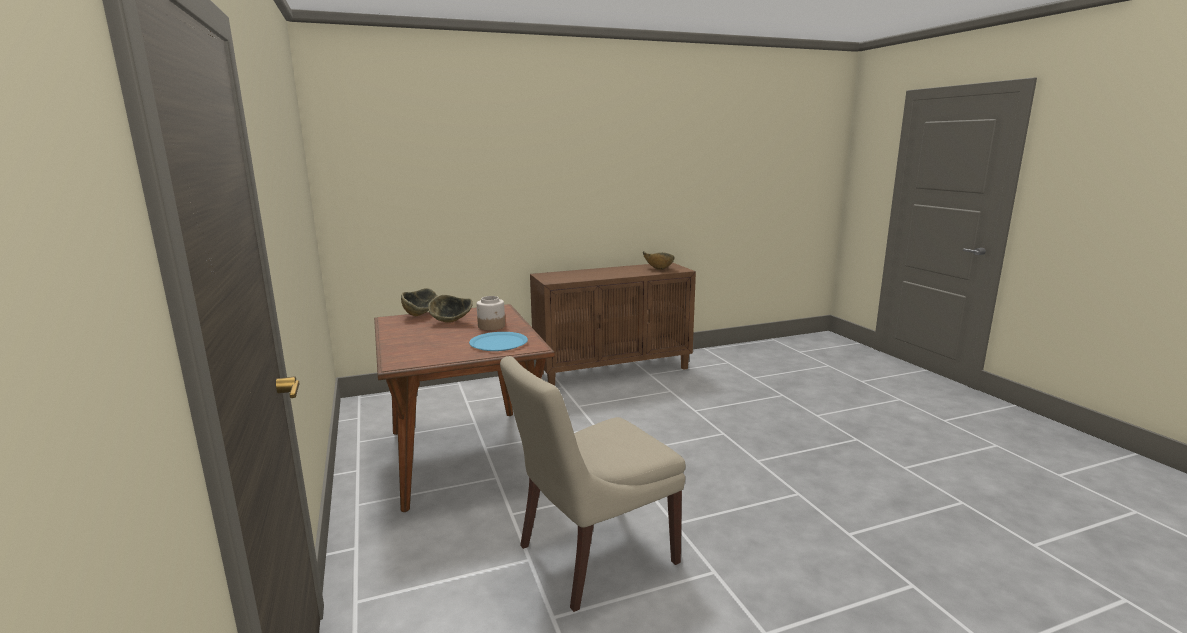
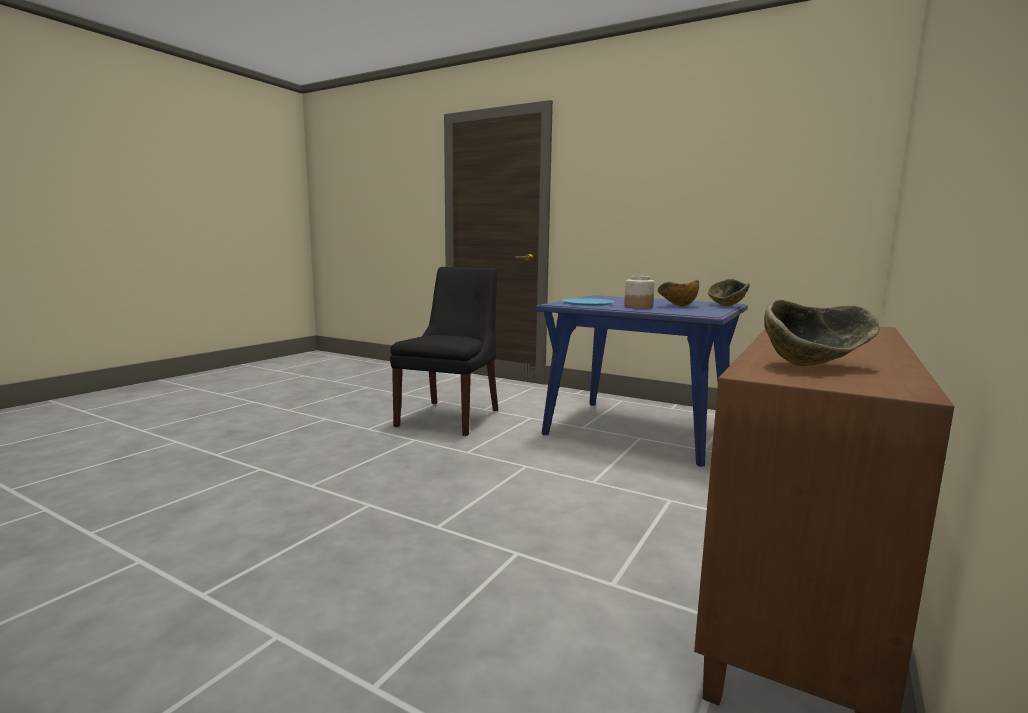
camera: 140 degrees right, 5 degrees down
brown dining table [374,304,555,512] -> blue dining table [535,295,748,467]
beige chair [500,356,685,612] -> black chair [390,267,498,436]

